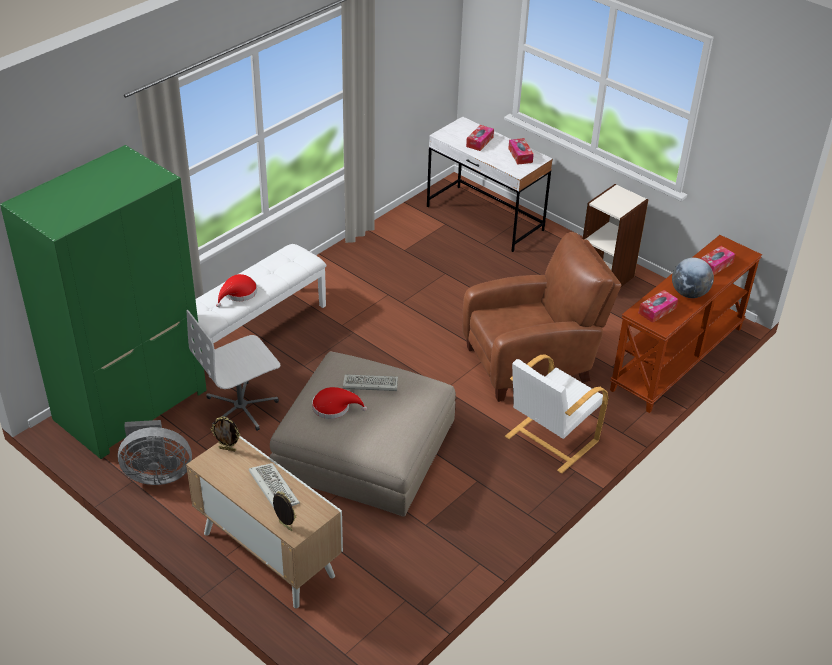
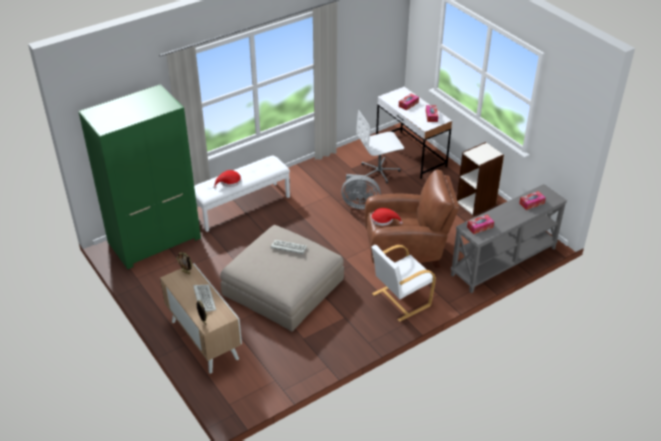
camera: 15 degrees right, 0 degrees up
grey fan [118,420,192,485] -> grey fan moved to [341,174,381,209]
white office chair [187,310,280,431] -> white office chair moved to [356,110,404,183]
red hat [312,387,367,419] -> red hat moved to [371,208,403,226]
brown console table [610,235,762,413] -> grey console table [451,184,567,293]
globe [672,258,714,298] -> none

